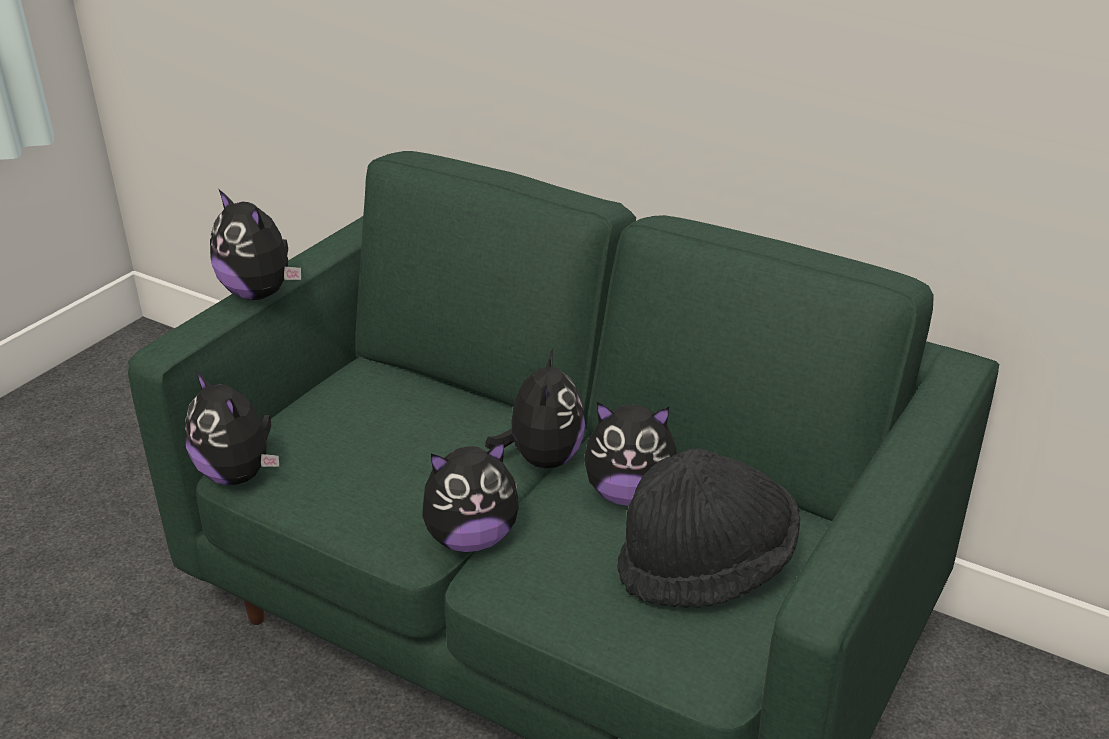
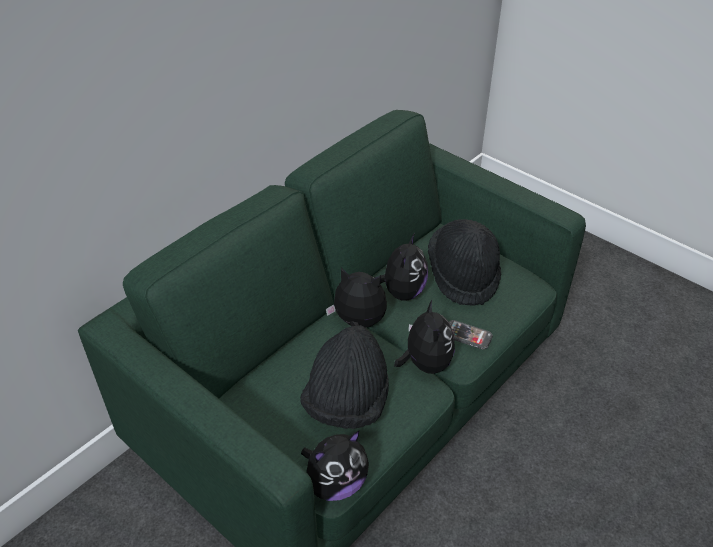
camera: 80 degrees left, 10 degrees up
plush toy [210,189,301,300] -> none
none -> black hat [300,325,389,429]
none -> phone [449,320,493,350]

